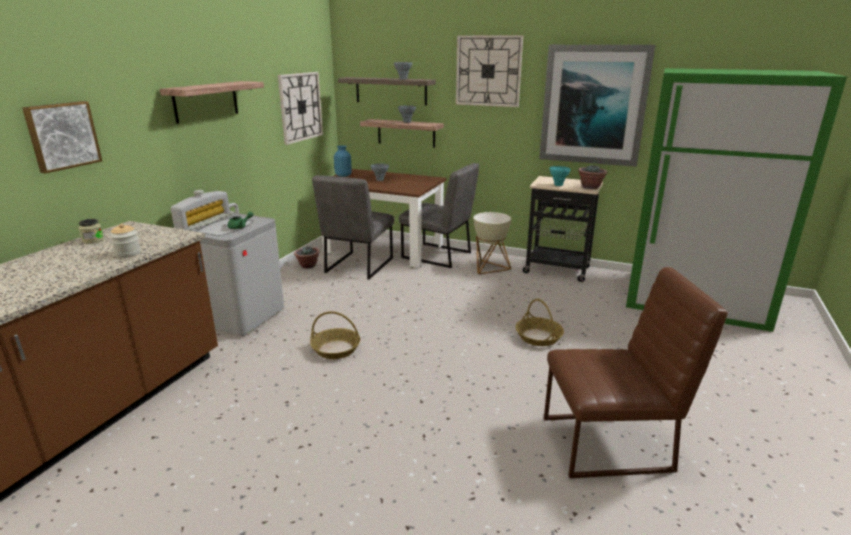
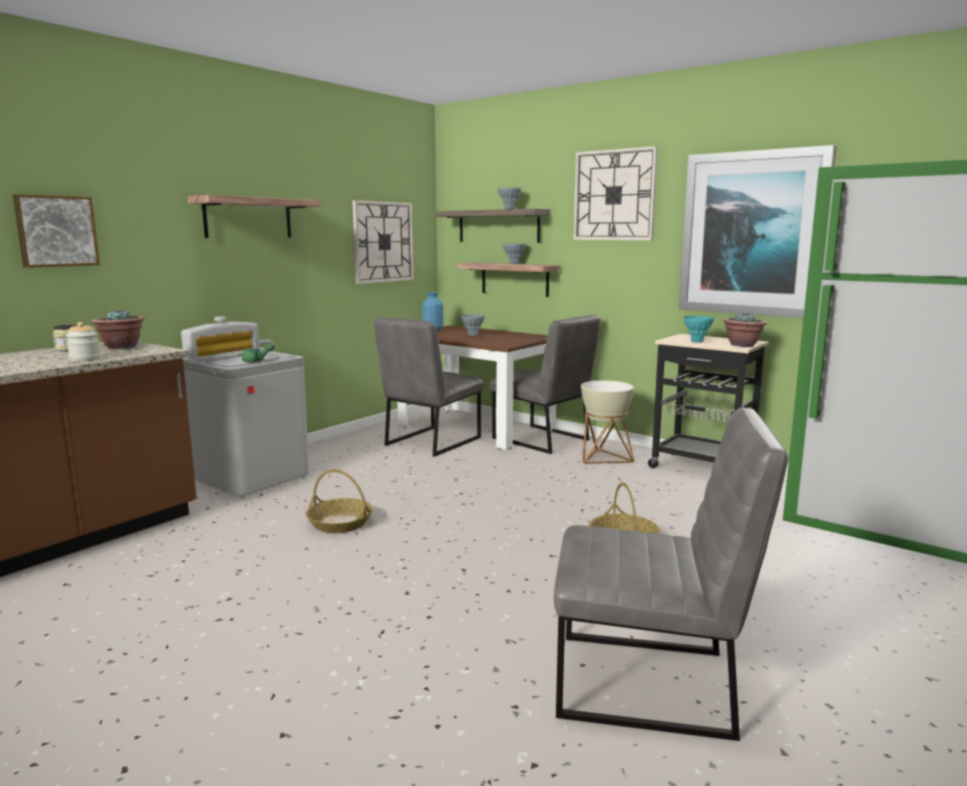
camera: 15 degrees right, 10 degrees down
potted plant [294,247,320,269] -> potted plant moved to [91,308,144,349]
brown chair [544,267,728,478] -> grey chair [554,407,788,741]

